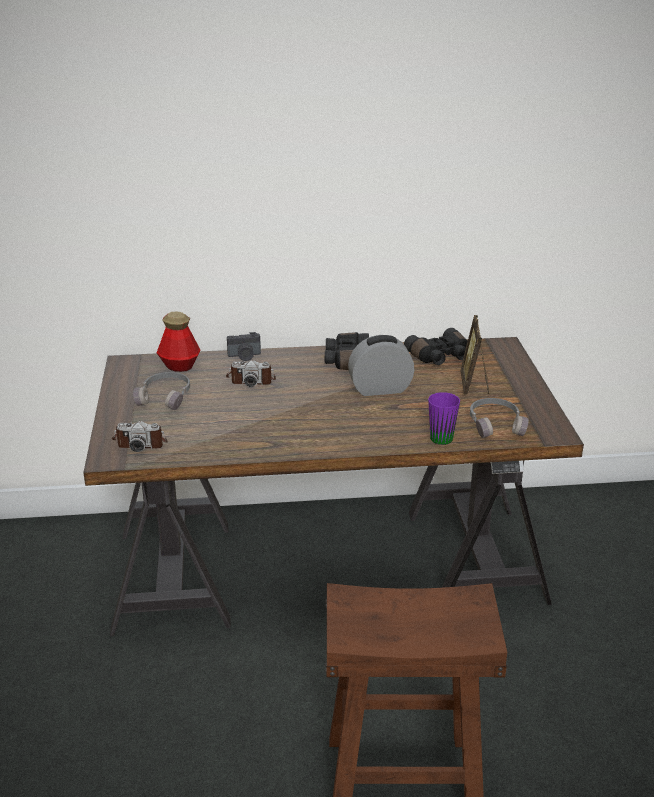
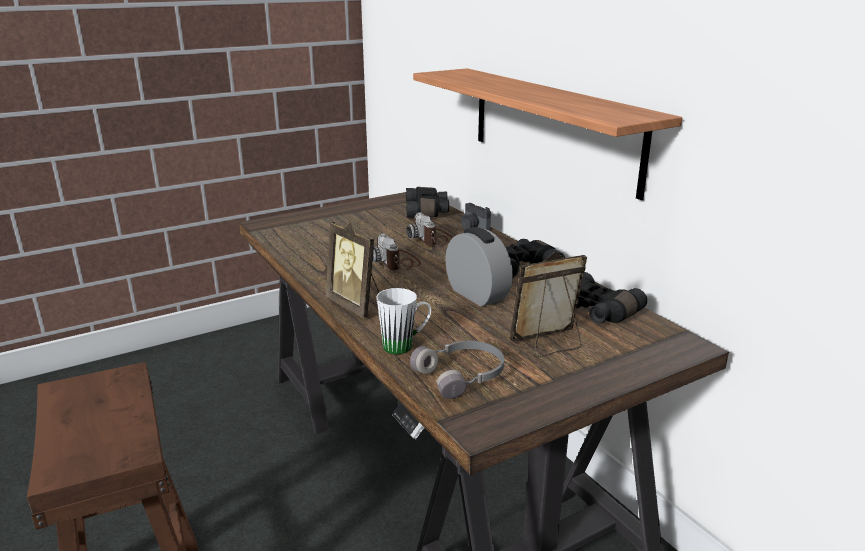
camera: 65 degrees right, 5 degrees down
camera [111,421,168,452] -> camera moved to [372,234,421,271]
grey headphones [133,372,190,410] -> none
bottle [157,312,200,372] -> black binoculars [406,187,449,218]
purple mug [428,392,460,445] -> white mug [376,288,431,354]
none -> picture frame [326,221,379,318]
none -> shelf [413,68,682,200]

